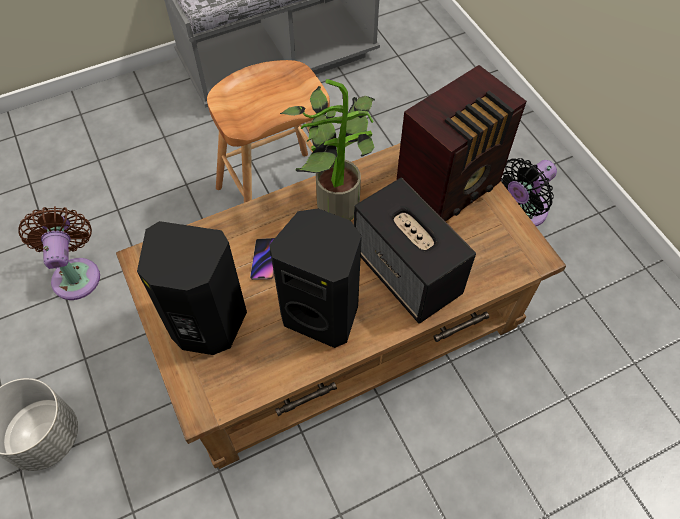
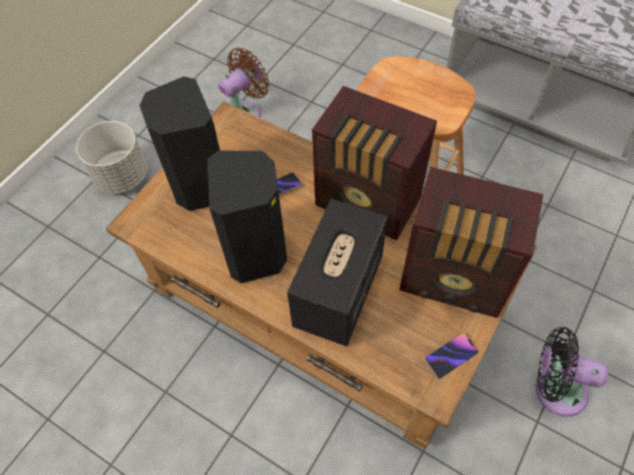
camera: 60 degrees right, 0 degrees up
potted plant [280,79,375,220] -> radio [312,86,437,241]
none -> phone [425,333,478,379]

